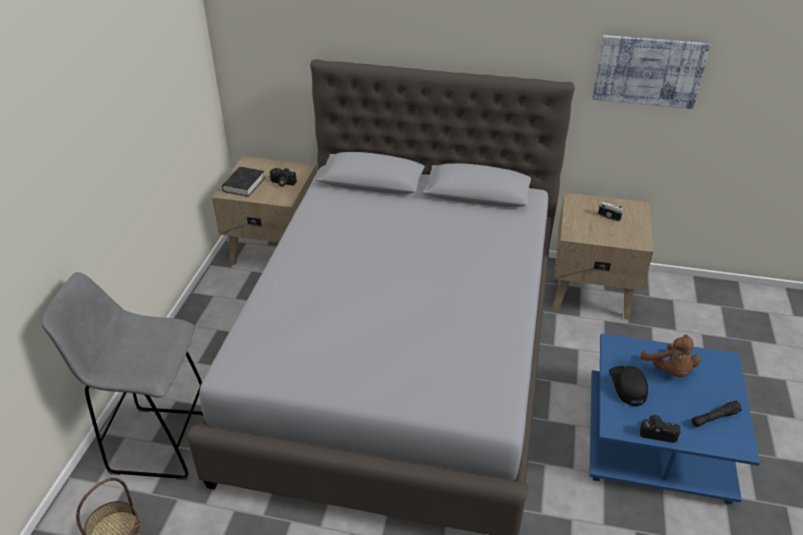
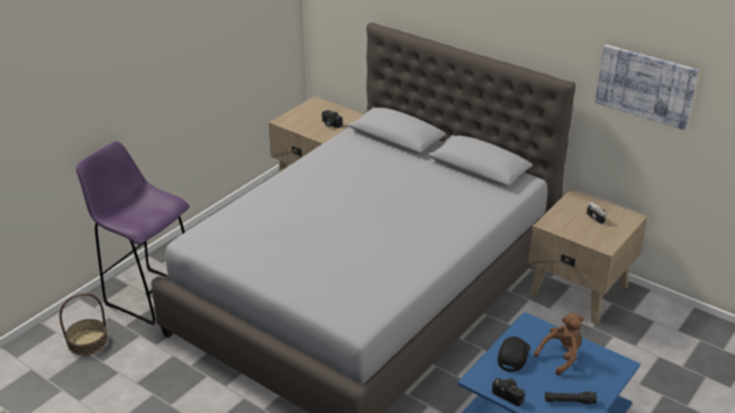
camera: 25 degrees right, 5 degrees down
grey stool [42,272,203,480] -> purple stool [76,141,190,325]
black book [222,167,265,197] -> none
brown plush toy [641,335,701,377] -> brown plush toy turned 135 degrees counterclockwise [534,313,584,375]

